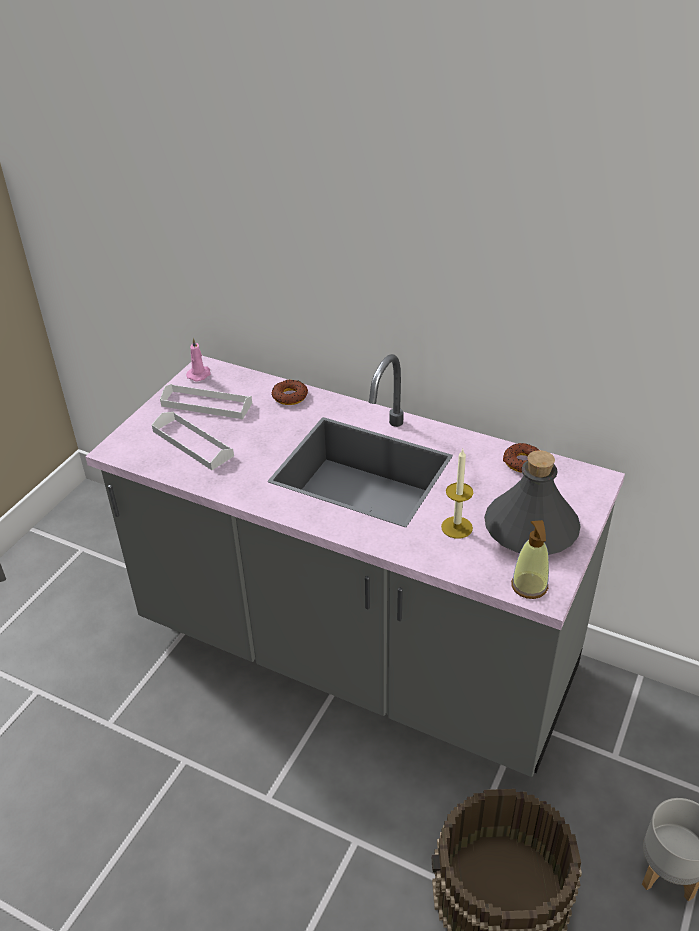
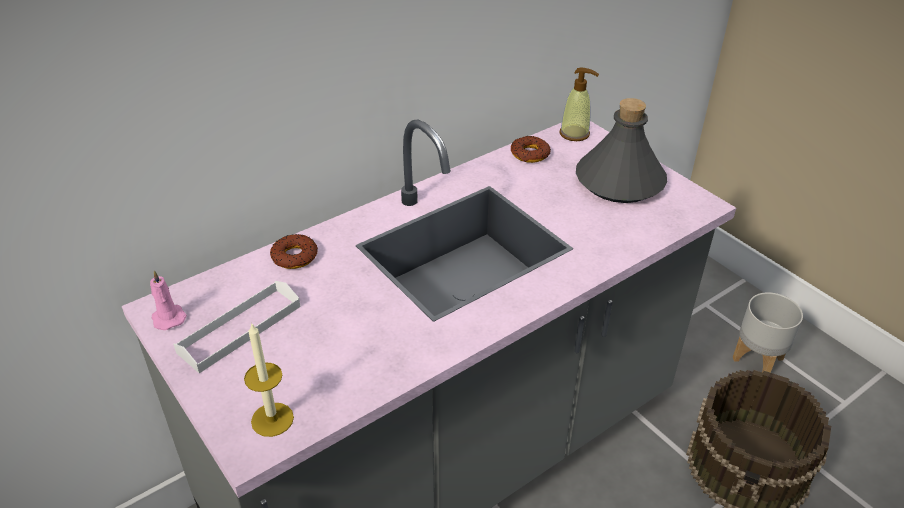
camera: 65 degrees left, 0 degrees up
white tray [152,412,234,470] -> none
candle [441,449,473,539] -> candle moved to [244,322,294,437]
soap dispenser [511,520,549,599] -> soap dispenser moved to [560,68,599,141]

